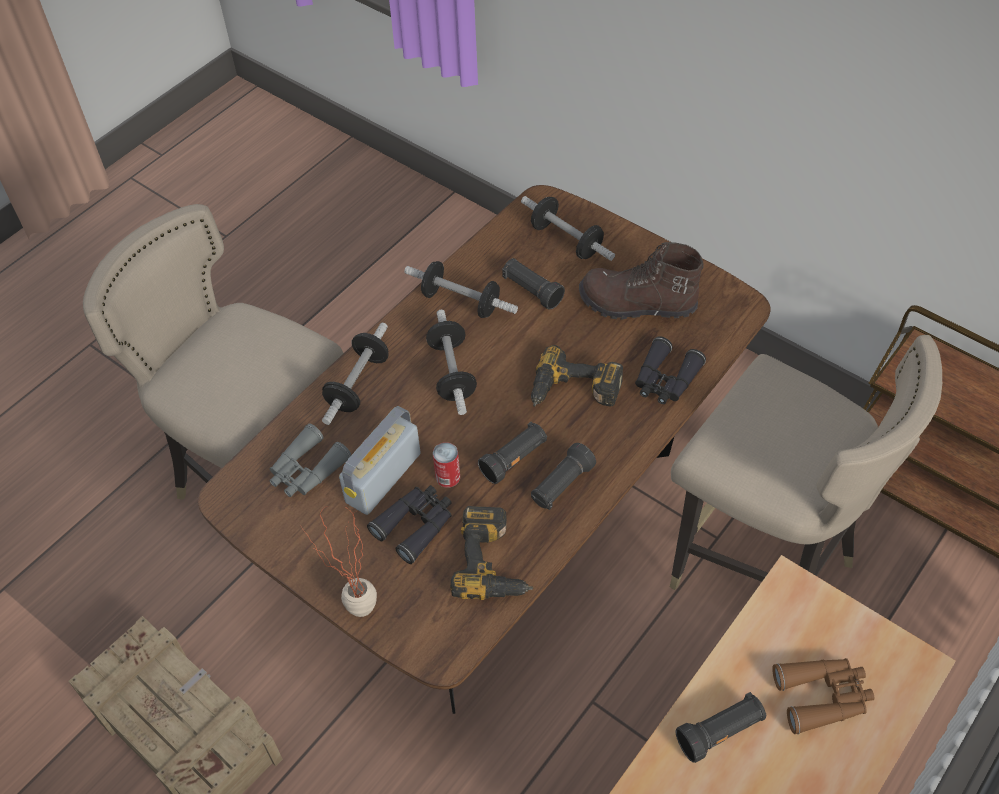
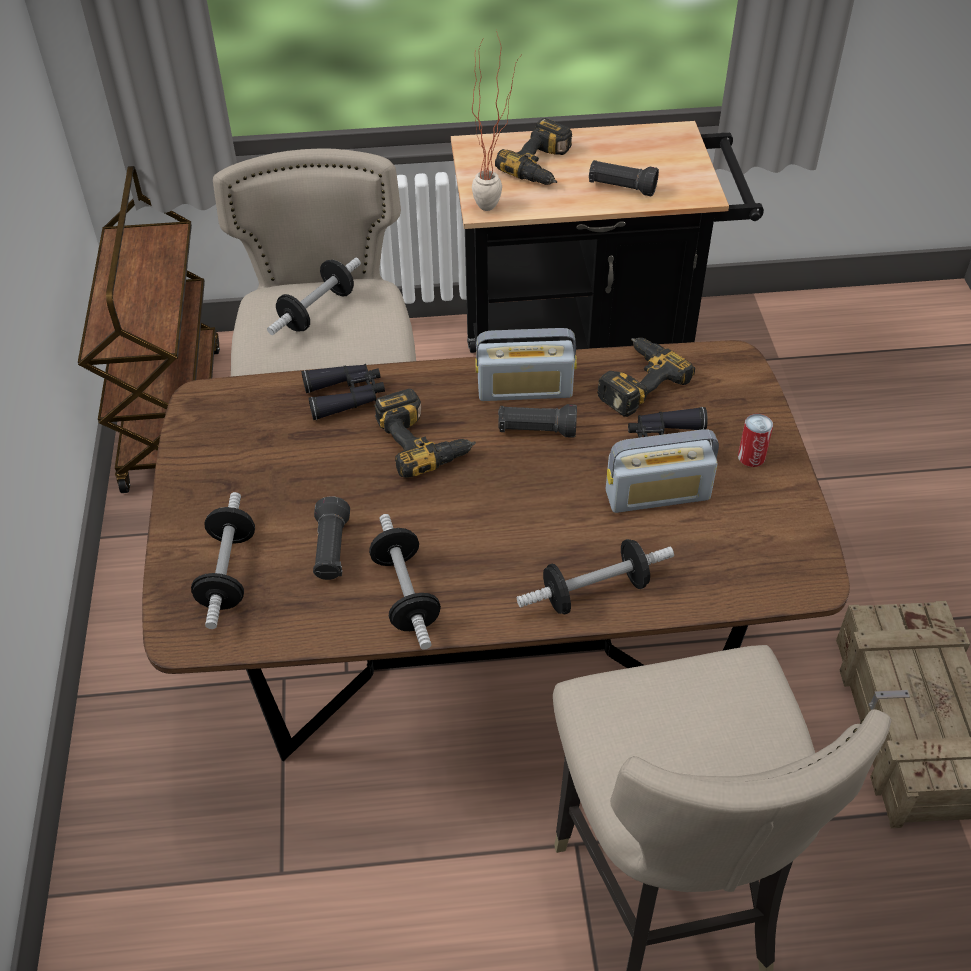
camera: 135 degrees left, 5 degrees down
grey binoculars [269,424,351,497] -> none
potted plant [302,506,377,617] -> potted plant moved to [472,31,520,211]
dumbbell [426,310,477,415] -> dumbbell moved to [267,258,361,335]
can [433,442,460,488] -> can moved to [738,414,773,467]
black flashlight [531,443,596,510] -> radio [475,328,577,401]
brown boot [579,242,704,320] -> none
brown binoculars [772,658,874,734] -> power drill [495,118,572,185]

